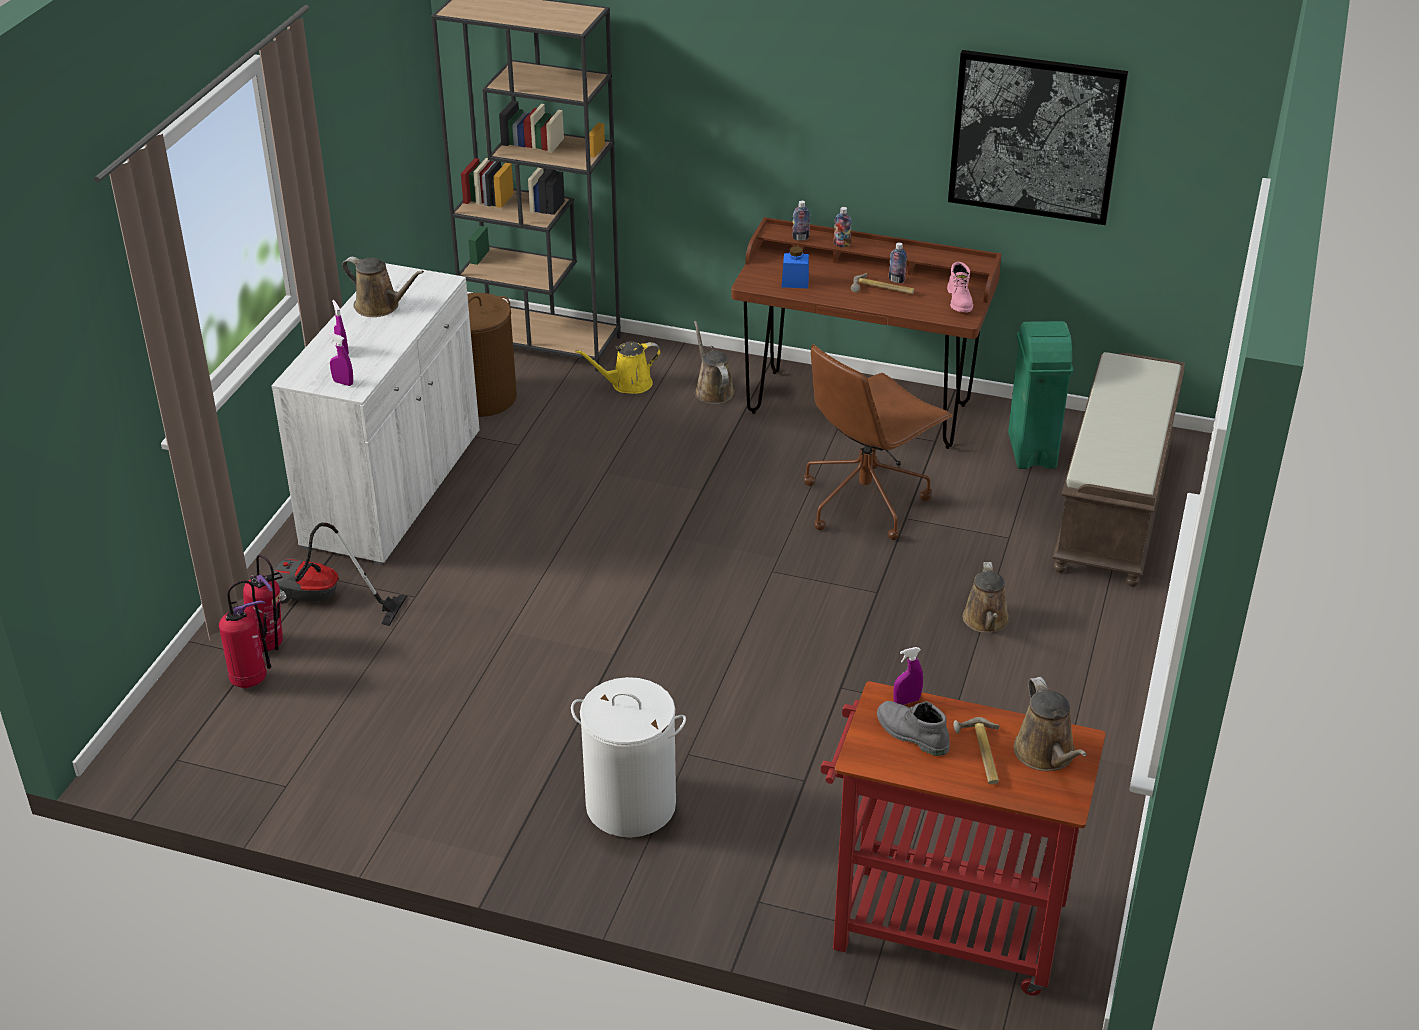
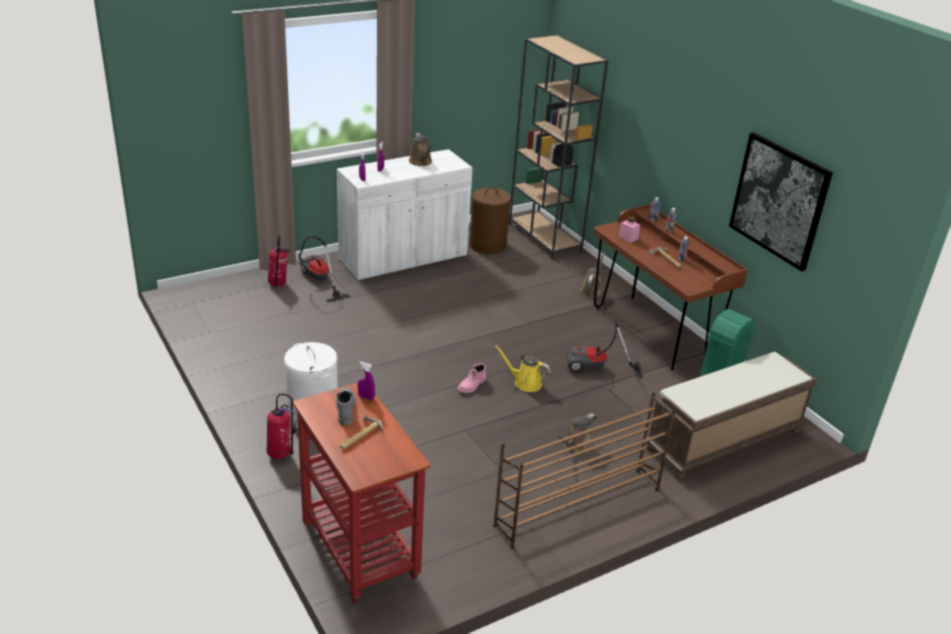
camera: 40 degrees right, 5 degrees down
fire extinguisher [219,580,271,688] -> fire extinguisher moved to [267,394,297,459]
yellow watering can [575,341,661,394] -> yellow watering can moved to [495,345,550,392]
blue jar [782,246,809,288] -> pink jar [618,216,640,243]
brown office chair [804,344,953,540] -> vacuum cleaner [567,320,643,378]
pink boot [947,262,973,312] -> pink boot moved to [458,363,486,393]
brown watering can [1014,677,1087,771] -> none
none -> brown shoe rack [493,392,676,549]

